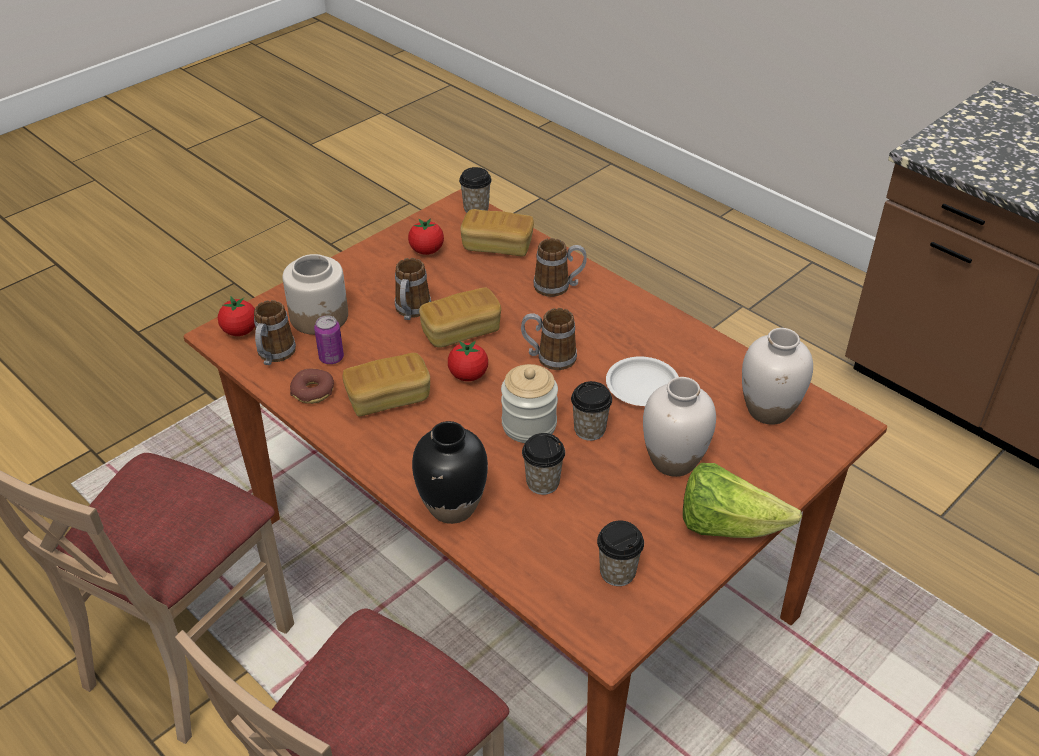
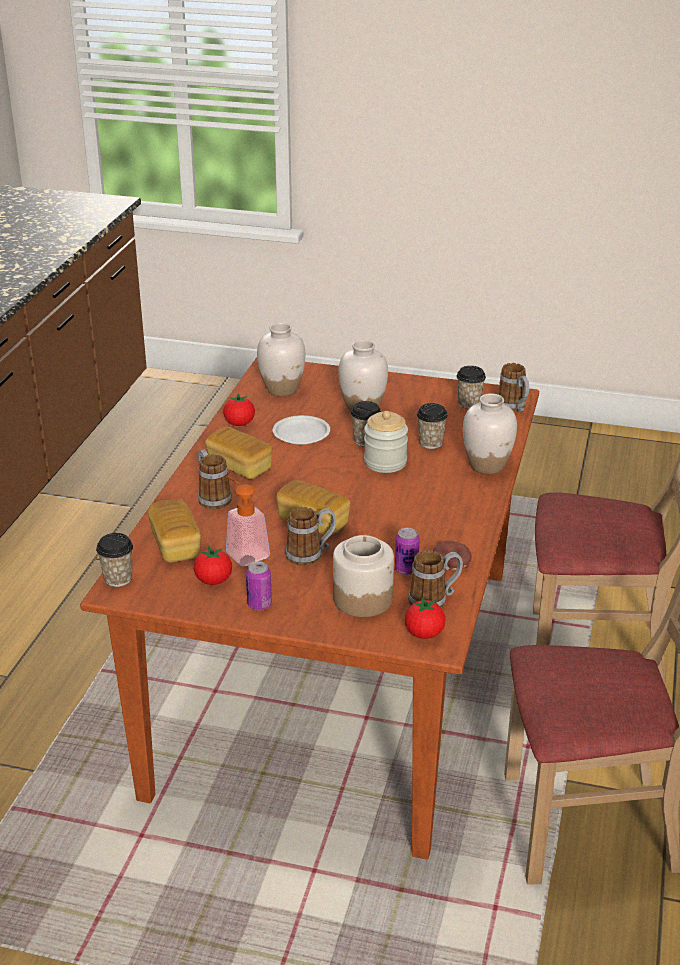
camera: 120 degrees left, 10 degrees down
bread [342,353,430,416] -> bread moved to [205,427,272,479]
black vase [412,421,488,524] -> white vase [463,393,517,474]
tomato [448,341,488,381] -> tomato moved to [223,393,255,426]
mug [521,308,577,370] -> mug moved to [498,363,529,412]
lettuce [683,463,802,538] -> none
none -> soap dispenser [226,476,270,566]
none -> can [246,561,272,610]

